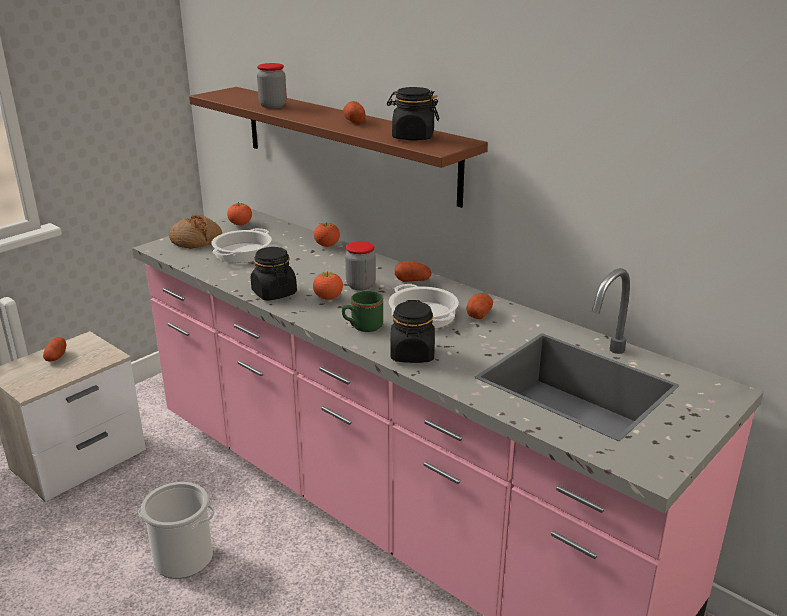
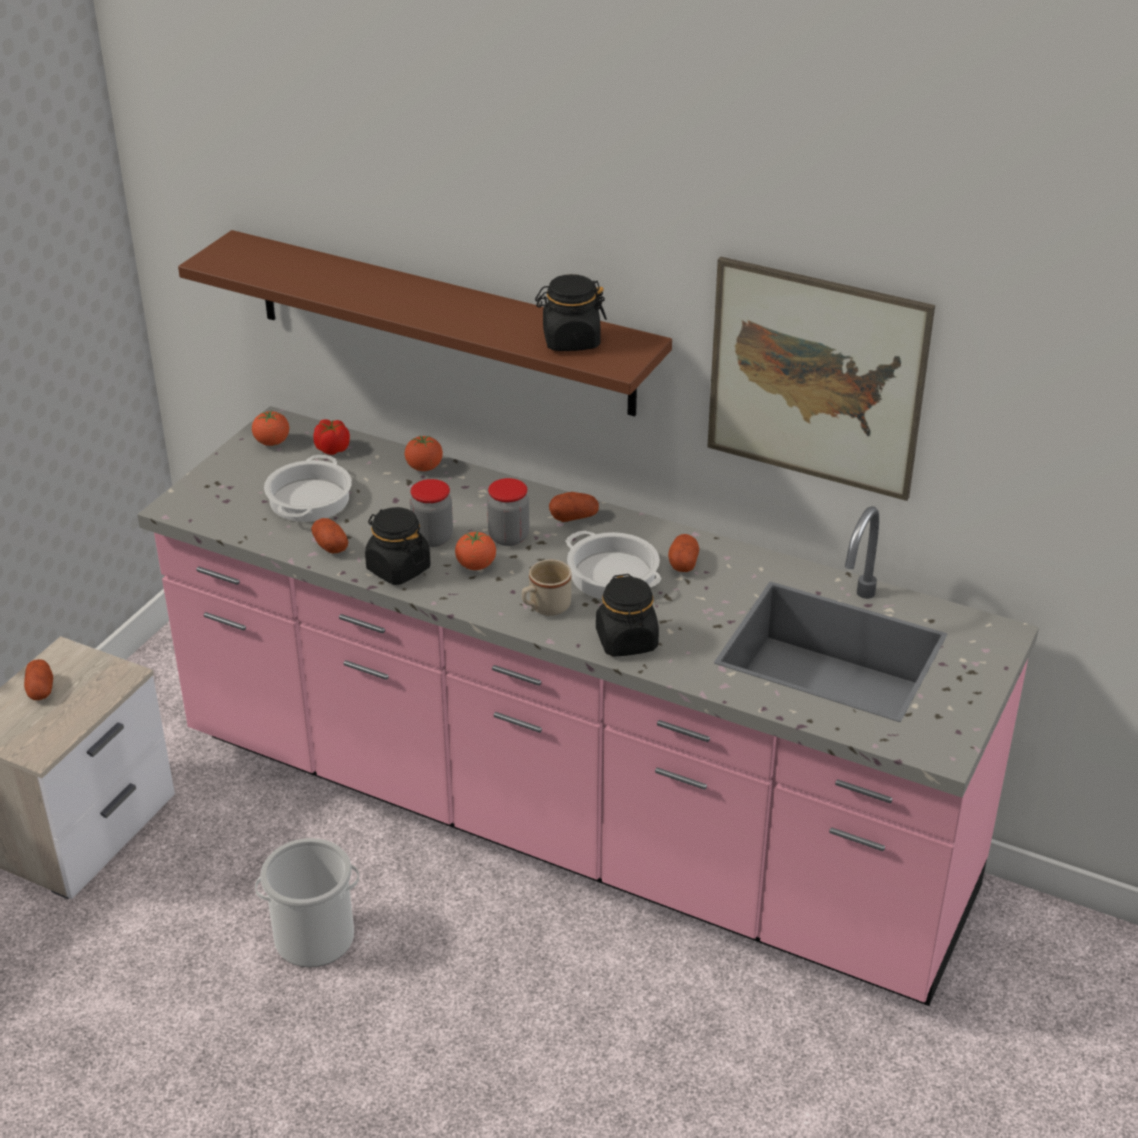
camera: 15 degrees left, 10 degrees up
bread [169,214,222,248] -> none
jar [257,63,287,109] -> jar moved to [410,479,453,547]
green mug [342,291,383,332] -> beige mug [522,560,572,616]
potato [343,101,365,123] -> potato moved to [311,518,348,553]
none -> tomato [313,419,350,455]
none -> picture [707,256,935,501]

